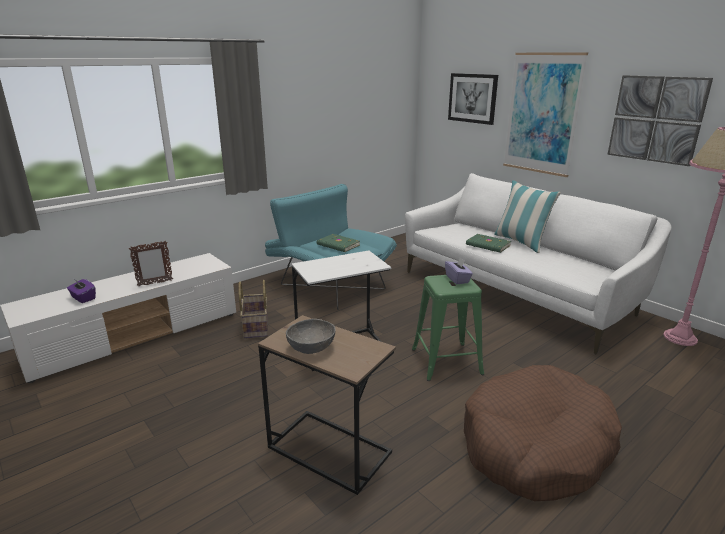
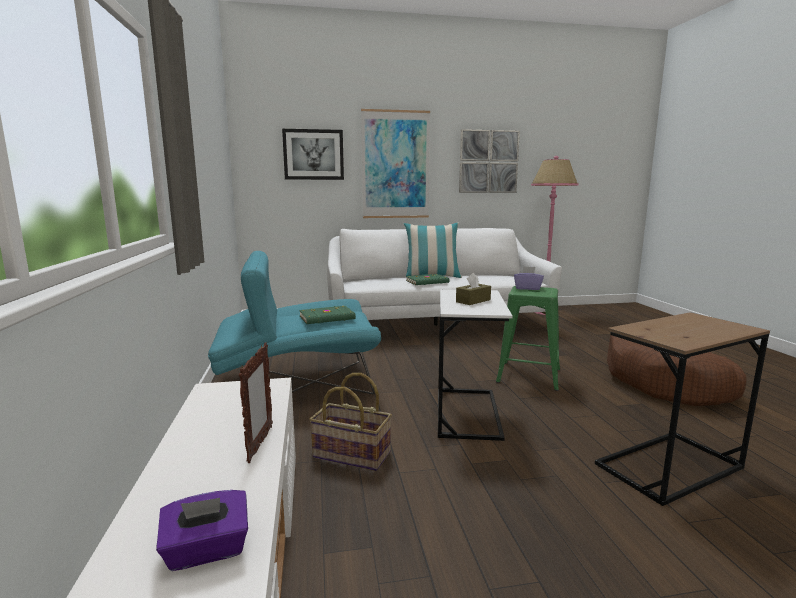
camera: 60 degrees left, 10 degrees down
grey bowl [286,319,335,354] -> none
none -> brown tissue box [456,273,491,305]

